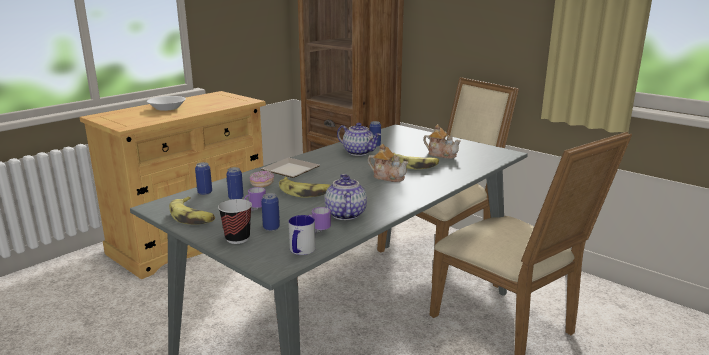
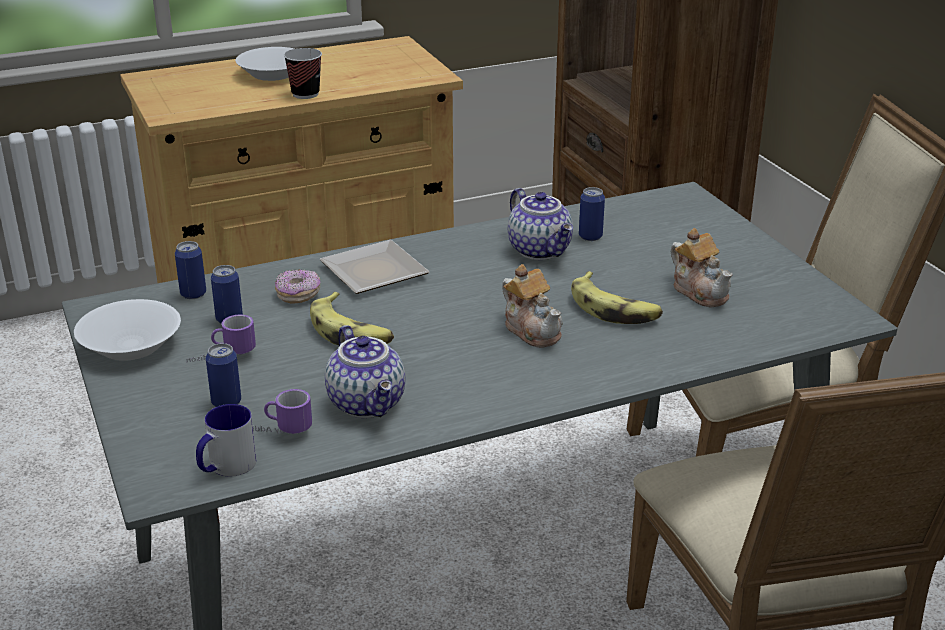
camera: 25 degrees right, 10 degrees up
banana [169,197,215,225] -> white bowl [74,299,181,361]
cup [218,199,252,244] -> cup moved to [284,48,322,99]
teapot [325,174,367,220] -> teapot turned 135 degrees clockwise [325,325,405,418]

